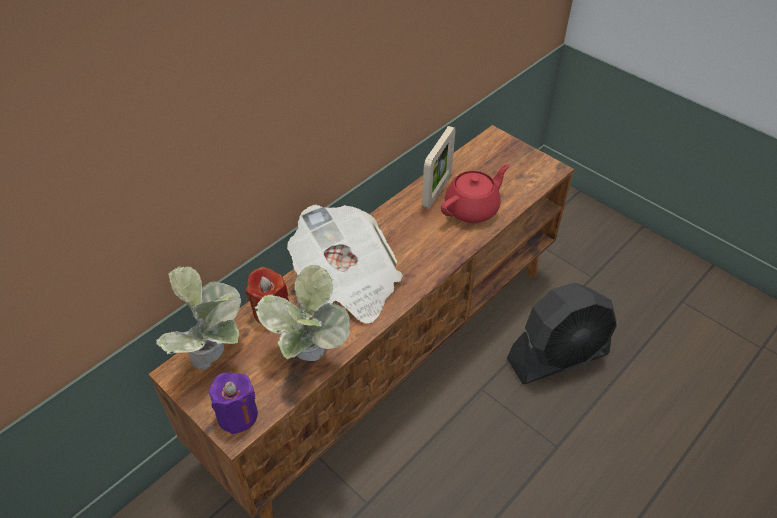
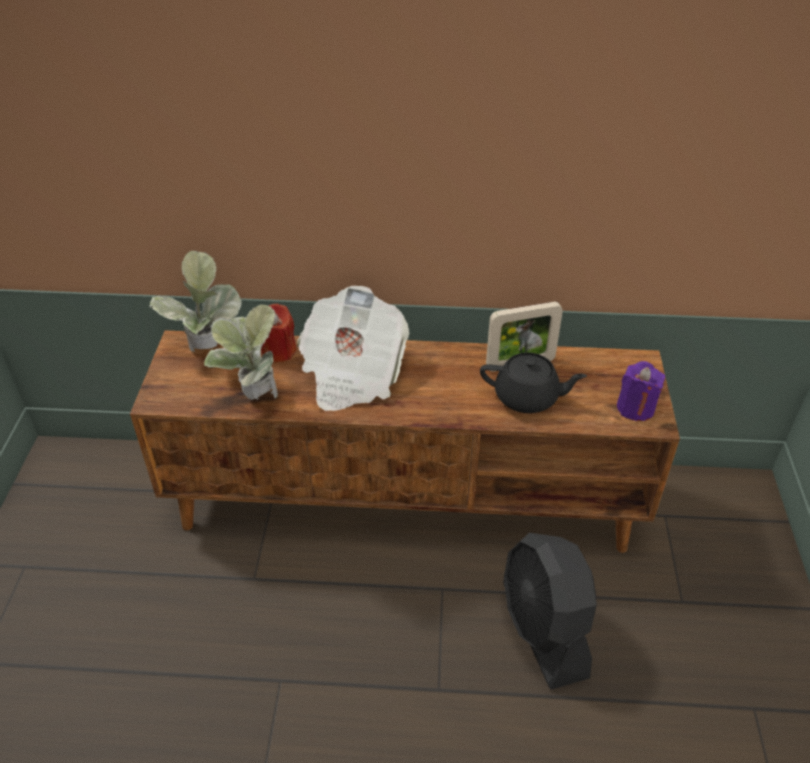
camera: 50 degrees right, 5 degrees down
purple candle [209,372,258,434] -> purple candle moved to [617,361,665,421]
red teapot [441,164,510,223] -> black teapot [480,352,587,413]
black fan [507,283,617,384] -> black fan turned 45 degrees clockwise [503,533,597,690]

